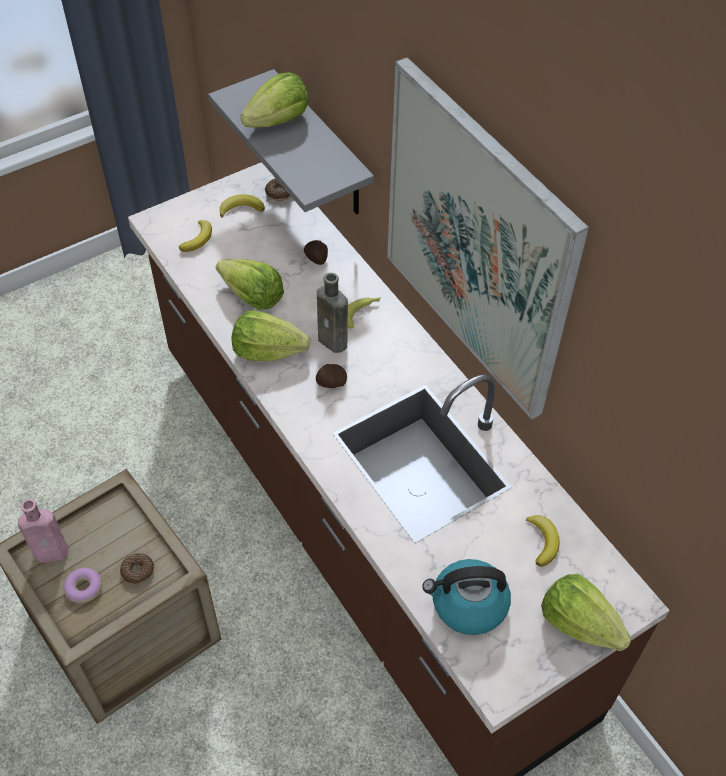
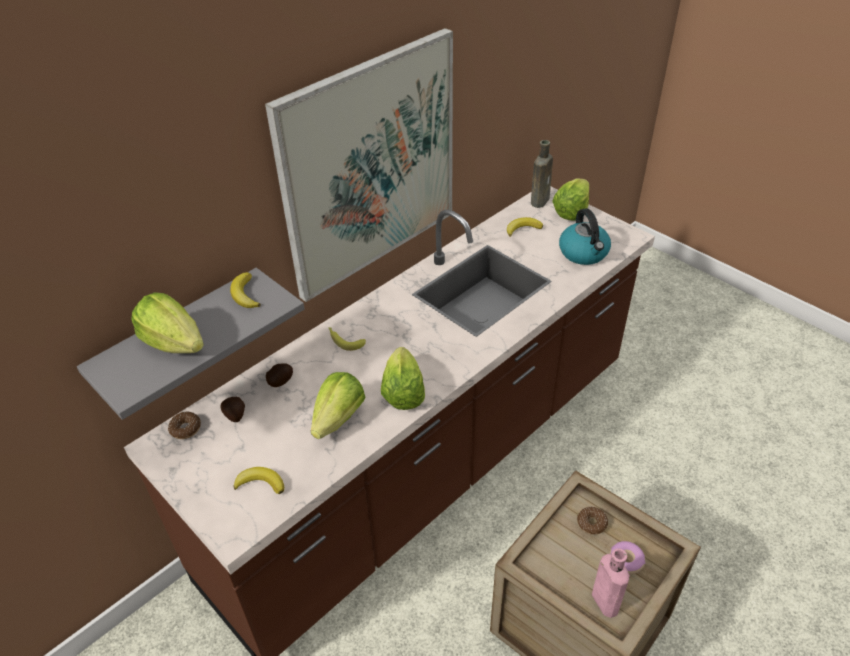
camera: 100 degrees left, 10 degrees down
banana [220,194,265,217] -> banana moved to [230,272,261,308]
potato [316,364,347,388] -> potato moved to [221,397,245,422]
brown bottle [317,273,348,353] -> brown bottle moved to [531,140,553,208]

